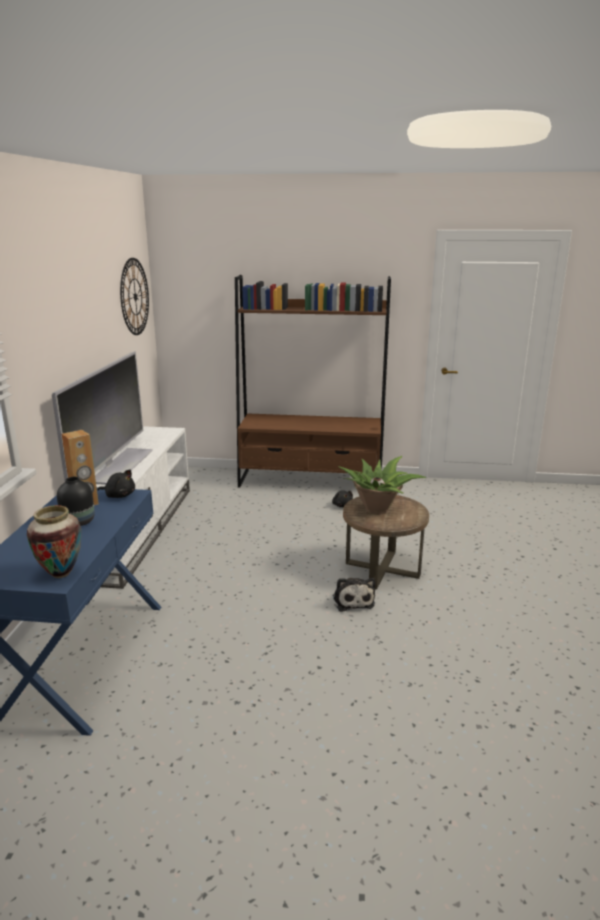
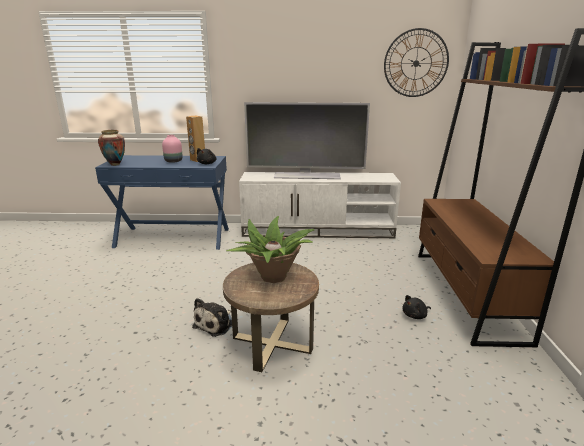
camera: 85 degrees right, 0 degrees up
black vase [57,477,95,526] -> pink vase [162,135,183,163]
plush toy [333,578,375,612] -> plush toy turned 45 degrees counterclockwise [192,298,232,337]

